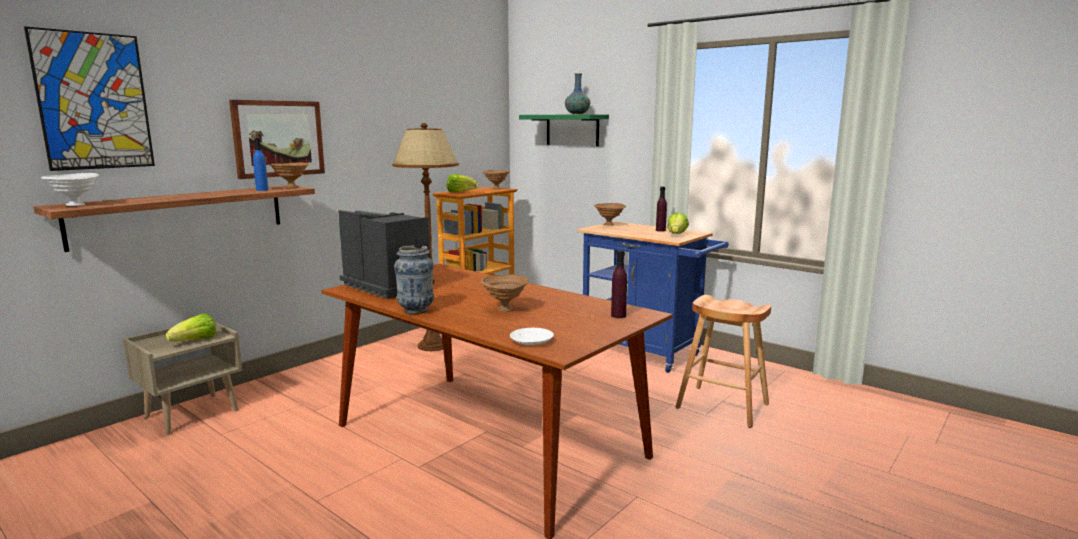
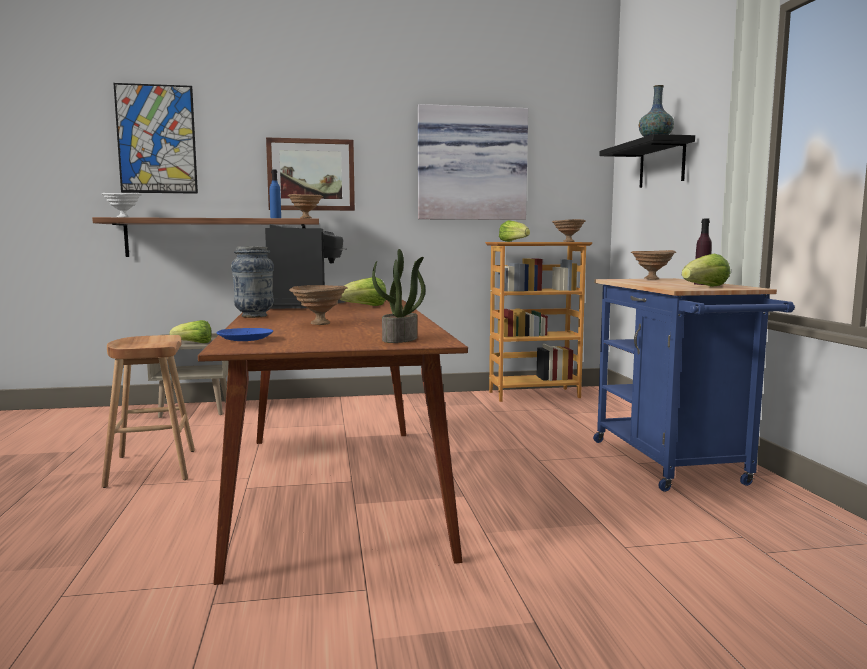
camera: 40 degrees right, 5 degrees down
brown floor lamp [392,123,459,351] -> none
white plate [510,328,554,345] -> blue plate [216,328,273,341]
green shelf [519,114,609,146] -> black shelf [599,134,695,188]
purple bottle [611,250,627,318] -> potted plant [372,249,425,343]
brown stool [675,295,771,428] -> brown stool moved to [101,335,195,488]
none -> lettuce [339,277,386,306]
none -> picture [418,104,528,220]

